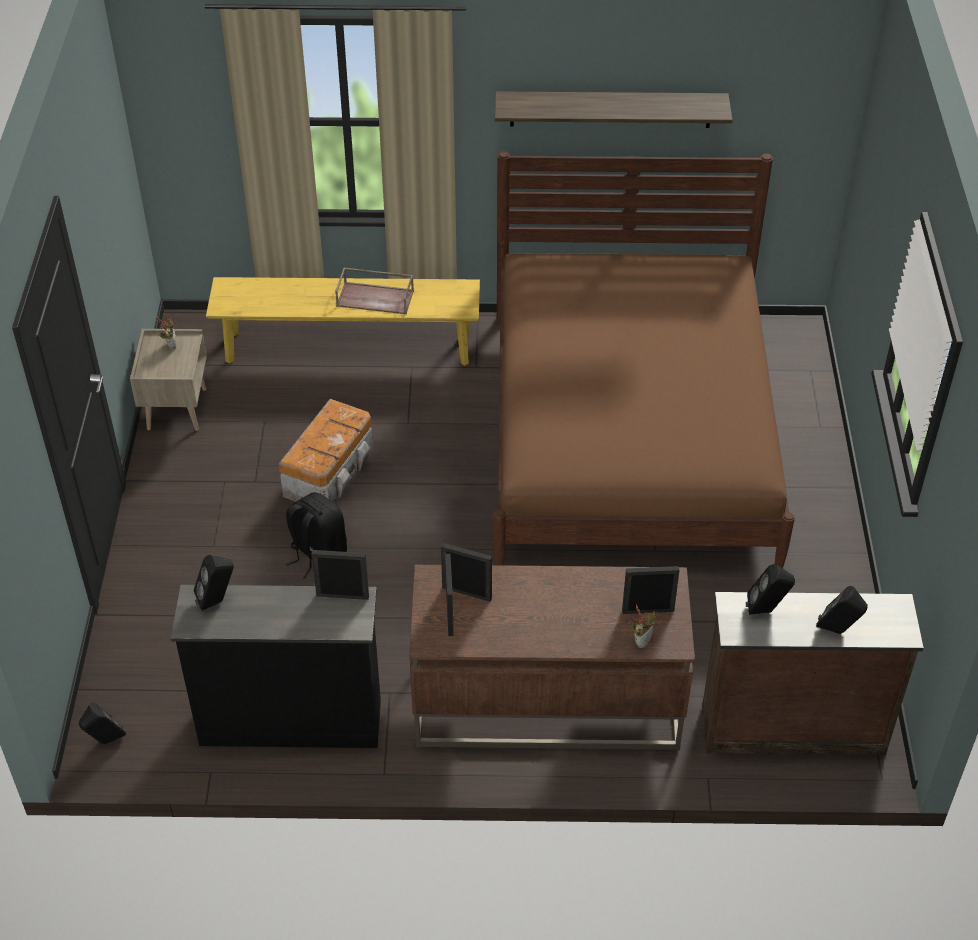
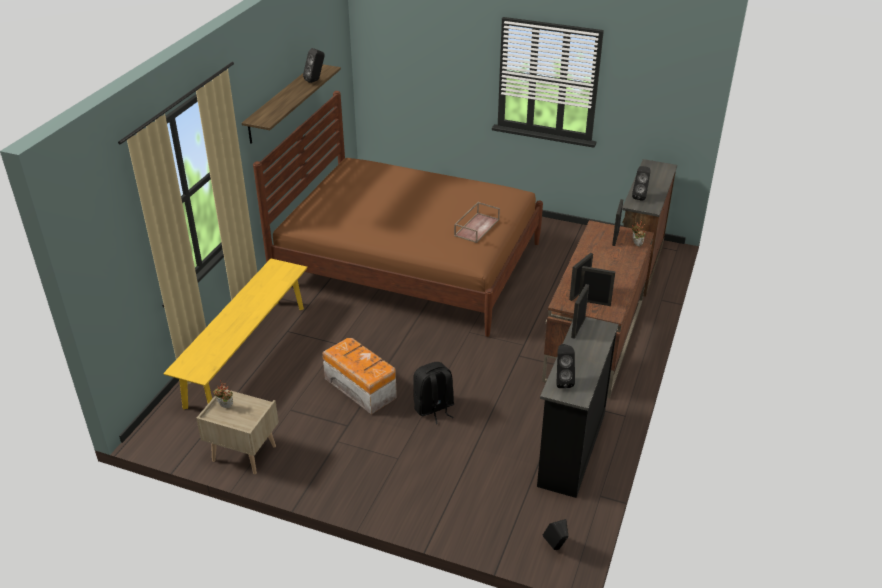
camera: 70 degrees left, 10 degrees down
brown tray [335,268,414,314] -> brown tray moved to [454,202,500,243]
black speaker [816,586,868,634] -> black speaker moved to [303,48,325,83]

